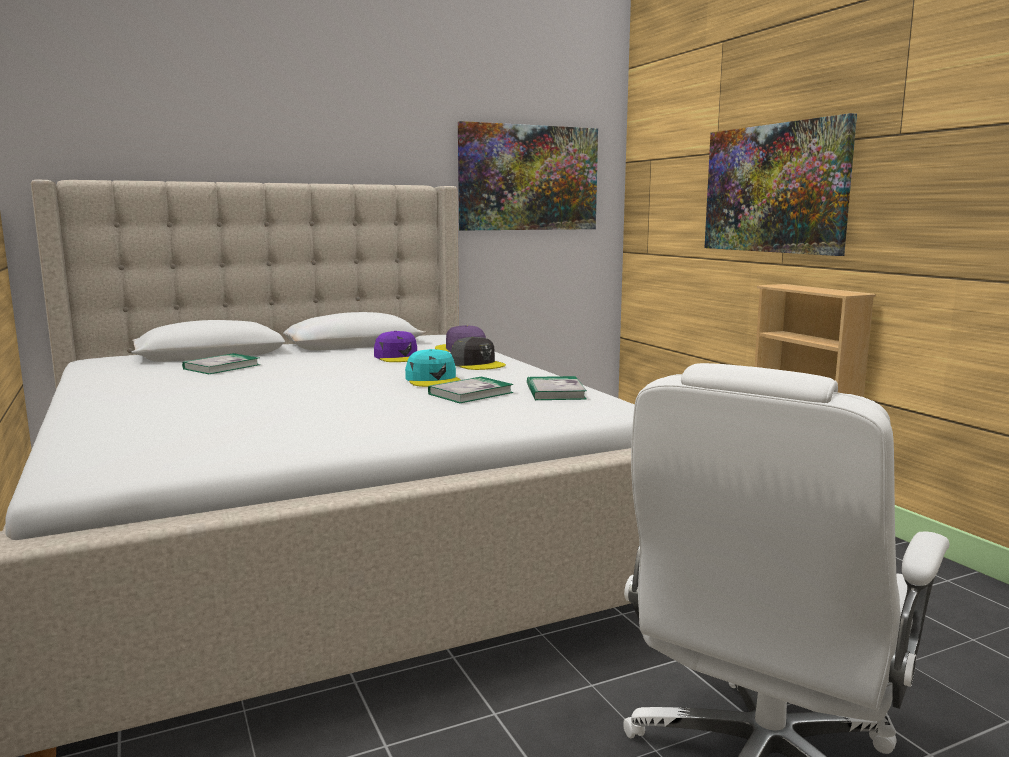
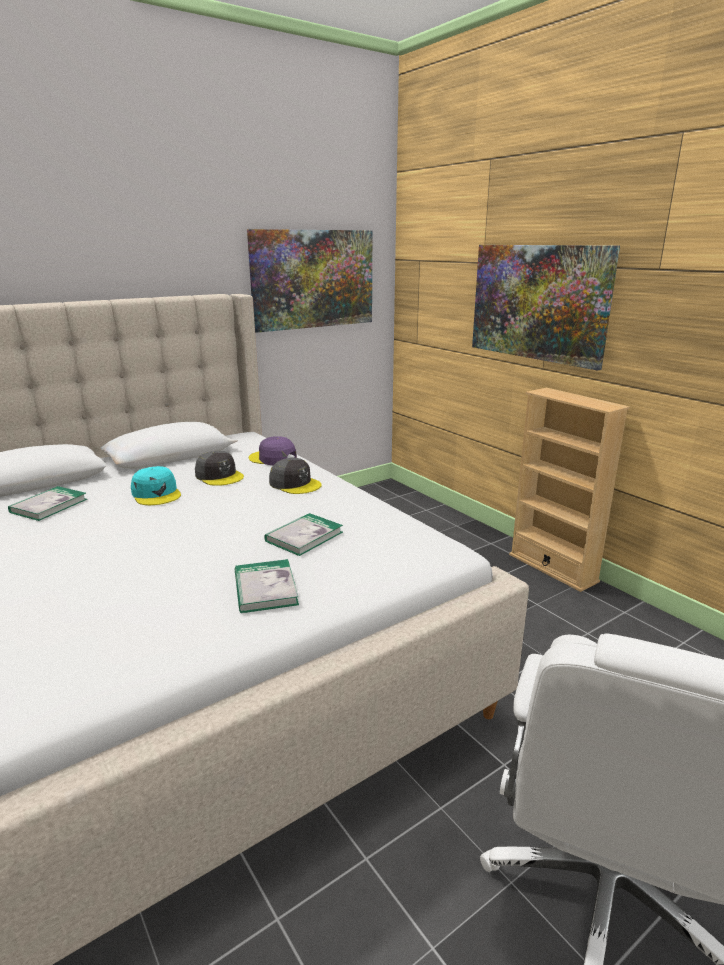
camera: 10 degrees left, 10 degrees up
purple cap [374,331,417,362] -> grey cap [195,451,244,486]
turquoise cap [405,349,461,387] -> turquoise cap moved to [131,466,181,505]
book [527,376,587,401] -> book moved to [235,559,299,613]

